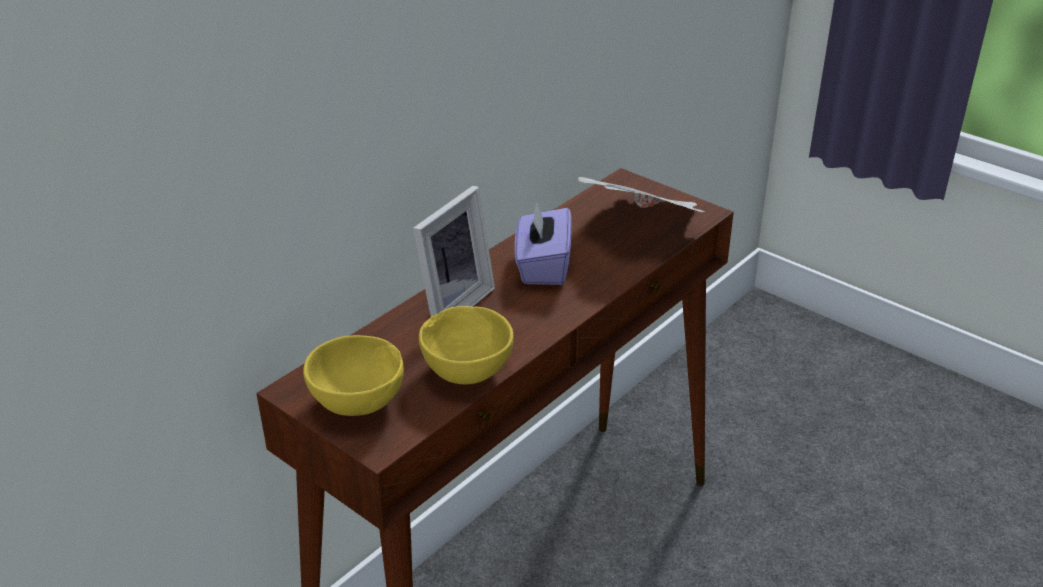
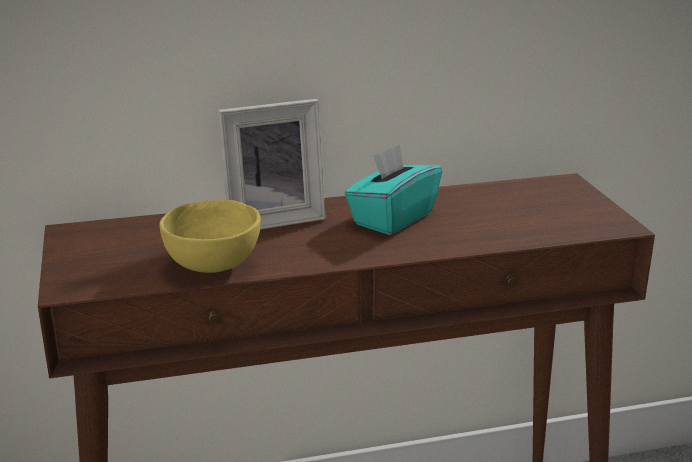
camera: 35 degrees right, 10 degrees down
yellow bowl [303,335,404,416] -> none
purple tissue box [515,202,572,285] -> turquoise tissue box [344,144,442,235]
newspaper [578,177,705,214] -> none

